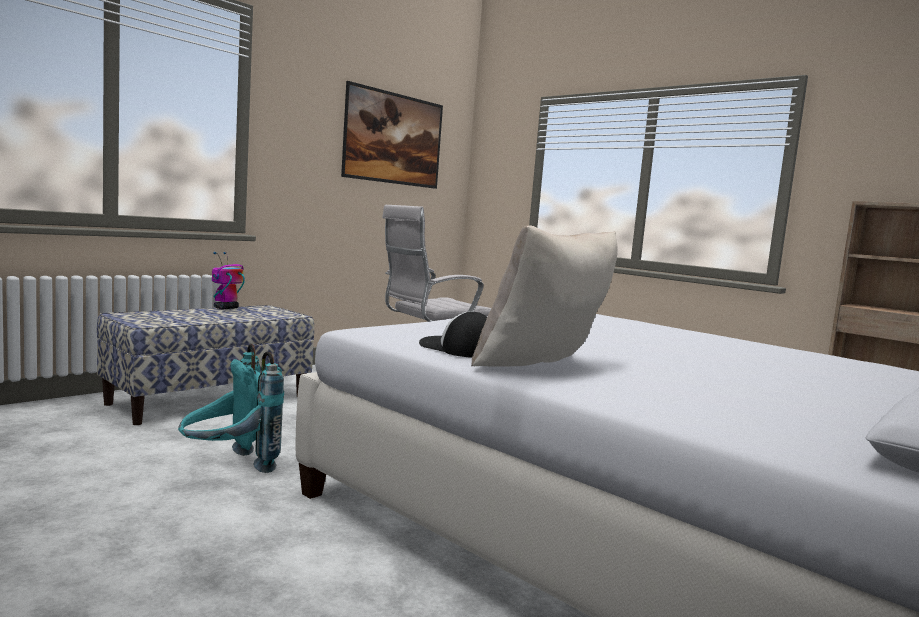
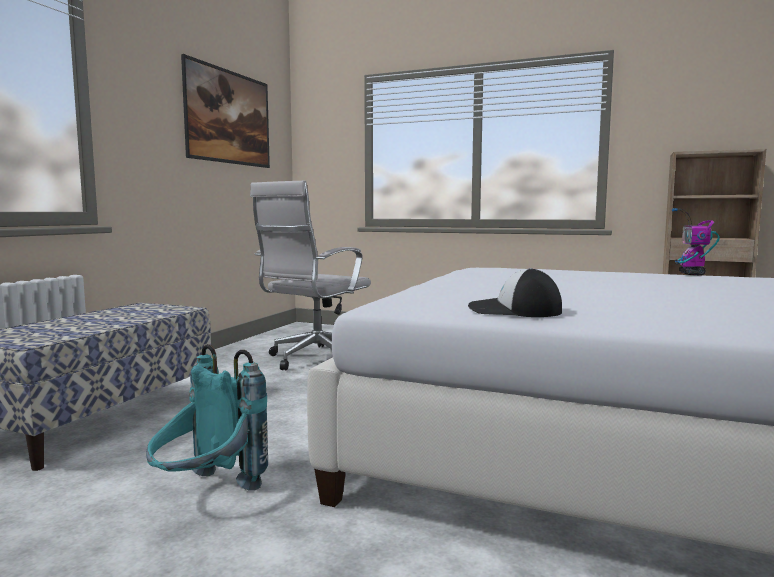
camera: 20 degrees left, 0 degrees up
toy robot [212,252,245,310] -> toy robot moved to [672,208,720,275]
beige pillow [471,225,618,367] -> none

